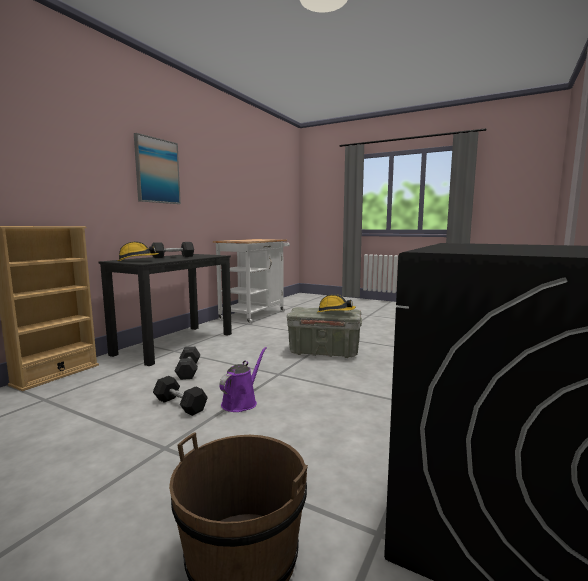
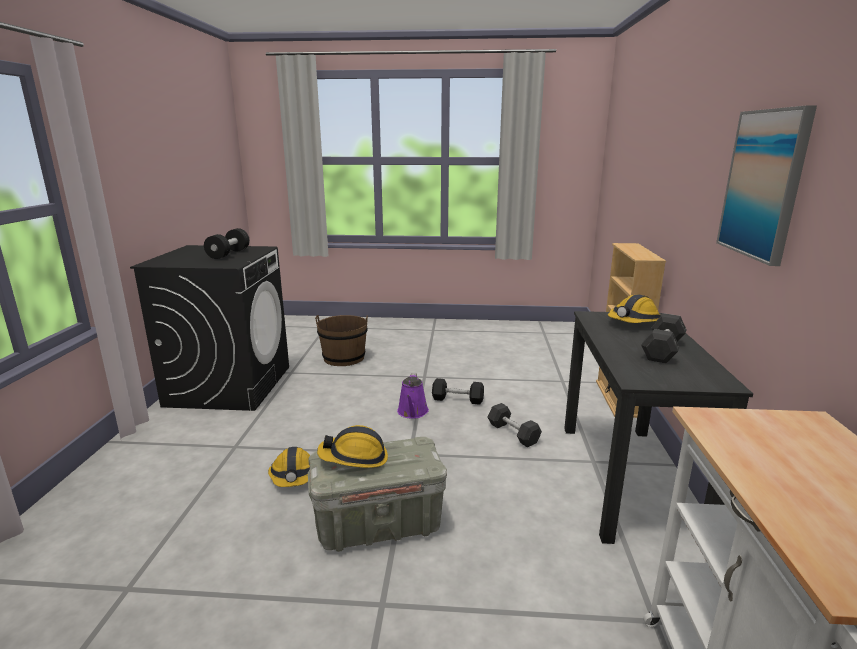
camera: 155 degrees right, 10 degrees up
none -> black dumbbell [204,228,250,259]
none -> hard hat [268,447,310,487]

